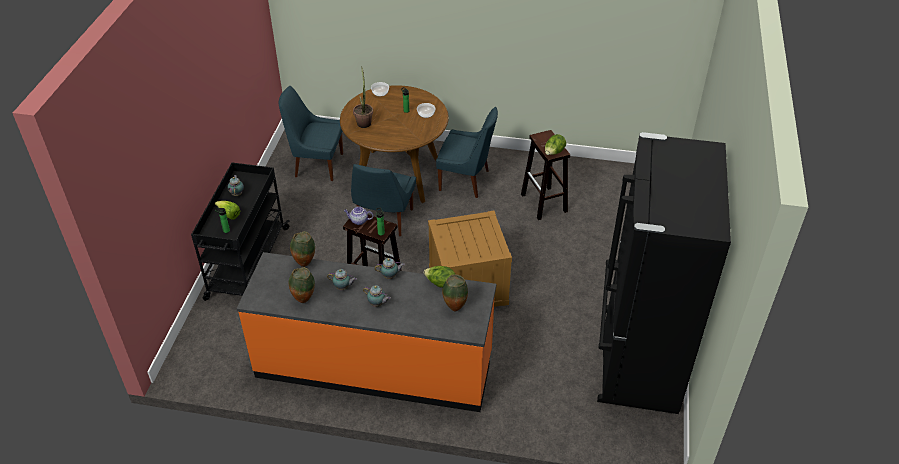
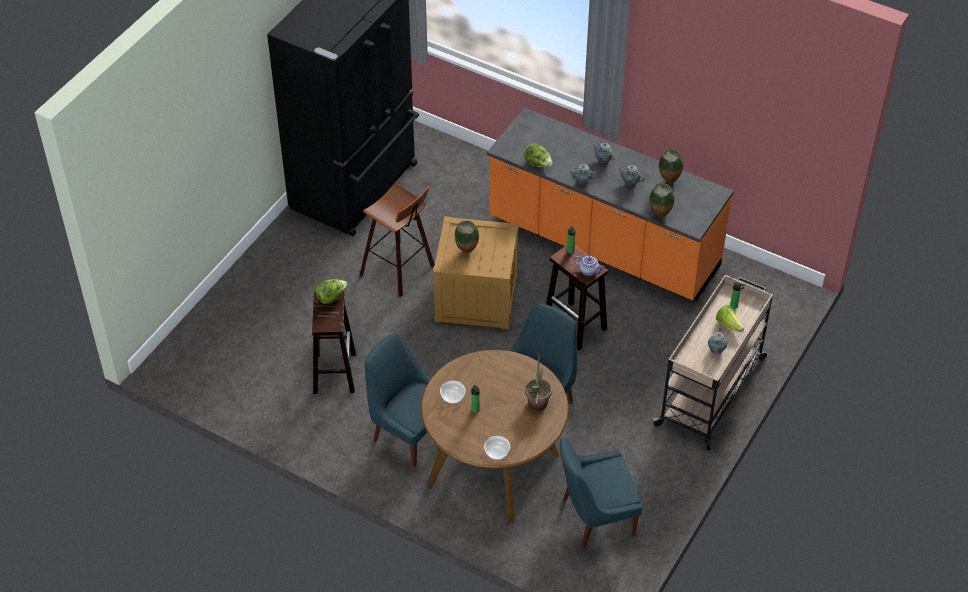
camera: 160 degrees left, 5 degrees up
black cart [191,163,290,301] -> beige cart [652,275,773,450]
blue chair [279,86,343,181] -> blue chair turned 135 degrees clockwise [560,437,643,549]
vase [442,274,468,311] -> vase moved to [455,220,479,253]
none -> stool [359,183,435,297]

